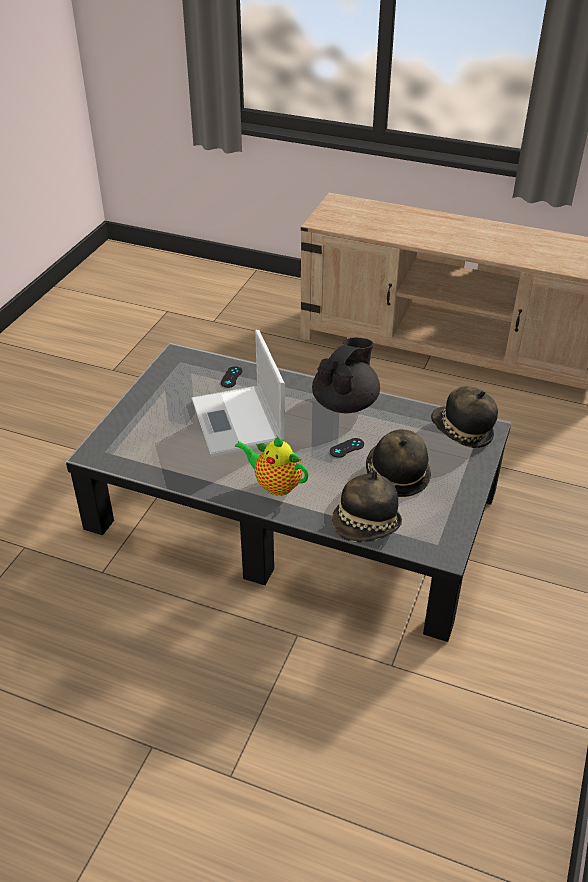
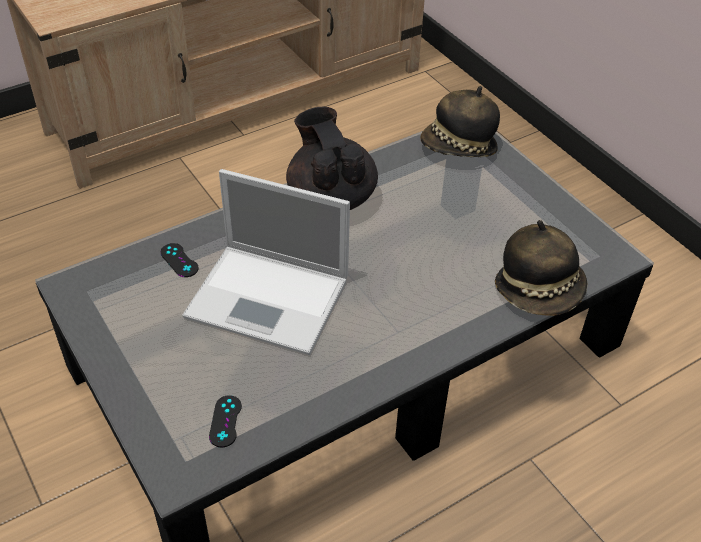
camera: 55 degrees left, 5 degrees up
teapot [235,436,309,496] -> none
black game controller [330,438,364,458] -> black game controller moved to [209,395,242,448]
hat [366,429,431,497] -> none

